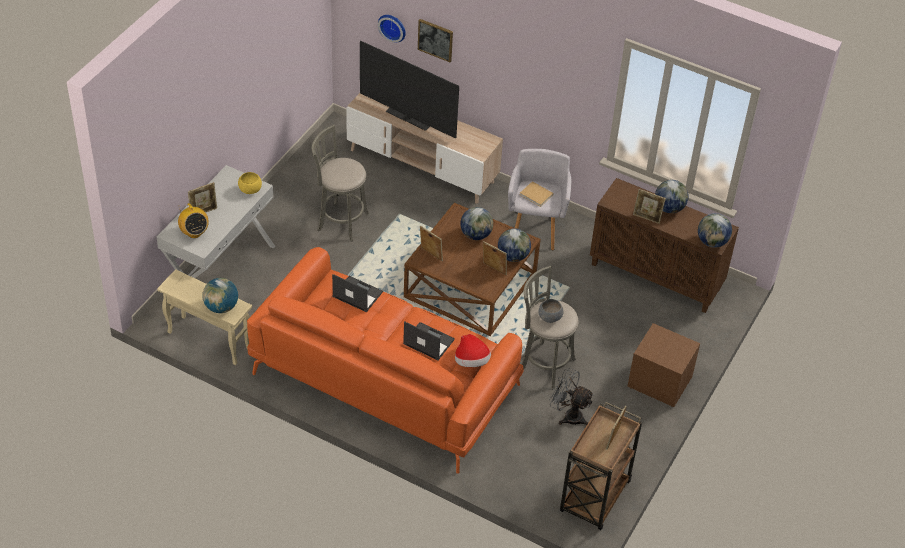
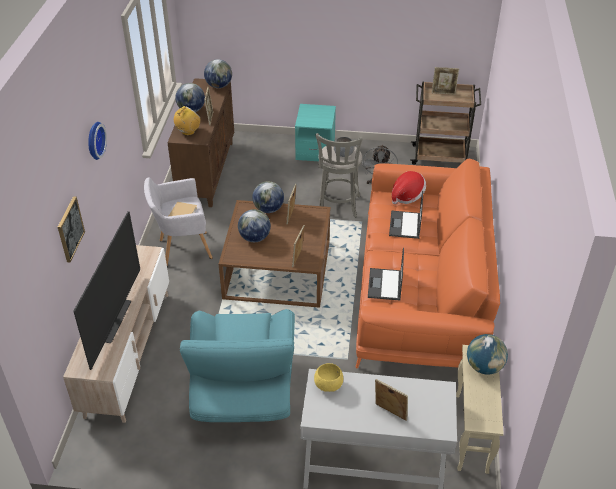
camera: 110 degrees left, 5 degrees down
radio [178,203,209,238] -> radio moved to [174,106,201,136]
grey stool [312,125,369,241] -> turquoise armchair [180,309,295,422]
wall clock [378,15,406,43] -> wall clock moved to [88,122,107,160]
brown nightstand [628,323,700,407] -> turquoise nightstand [295,104,336,161]

